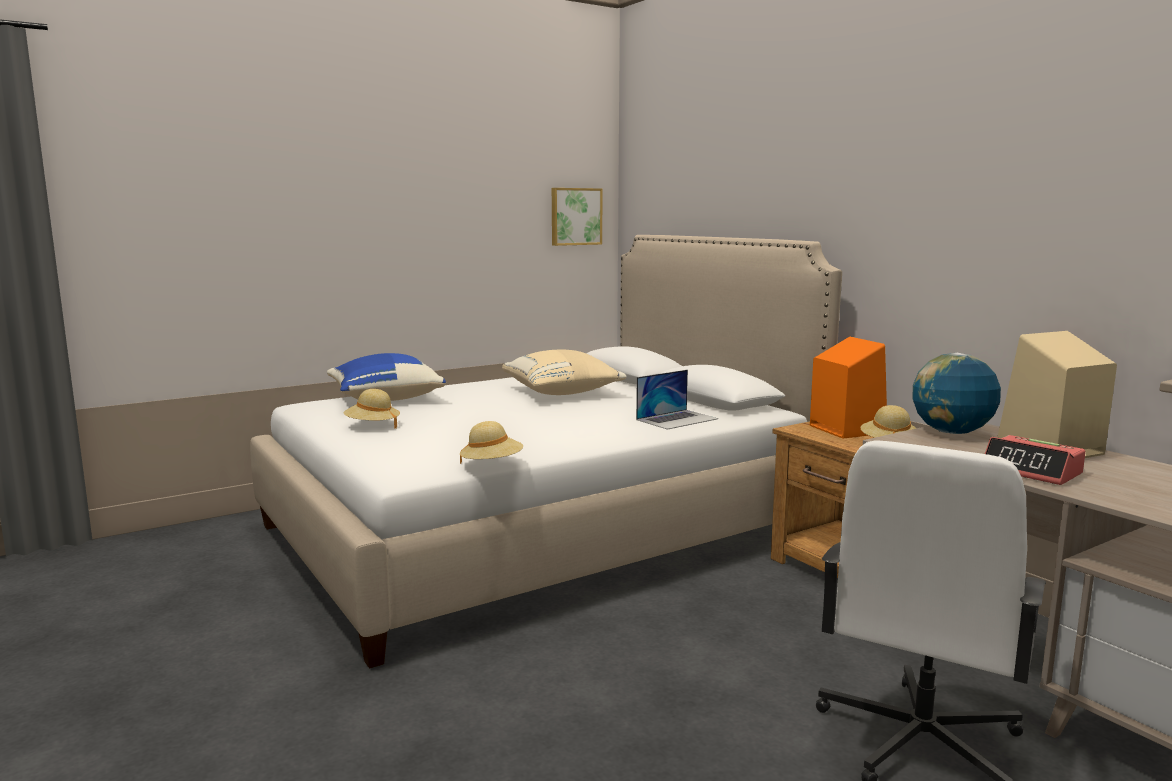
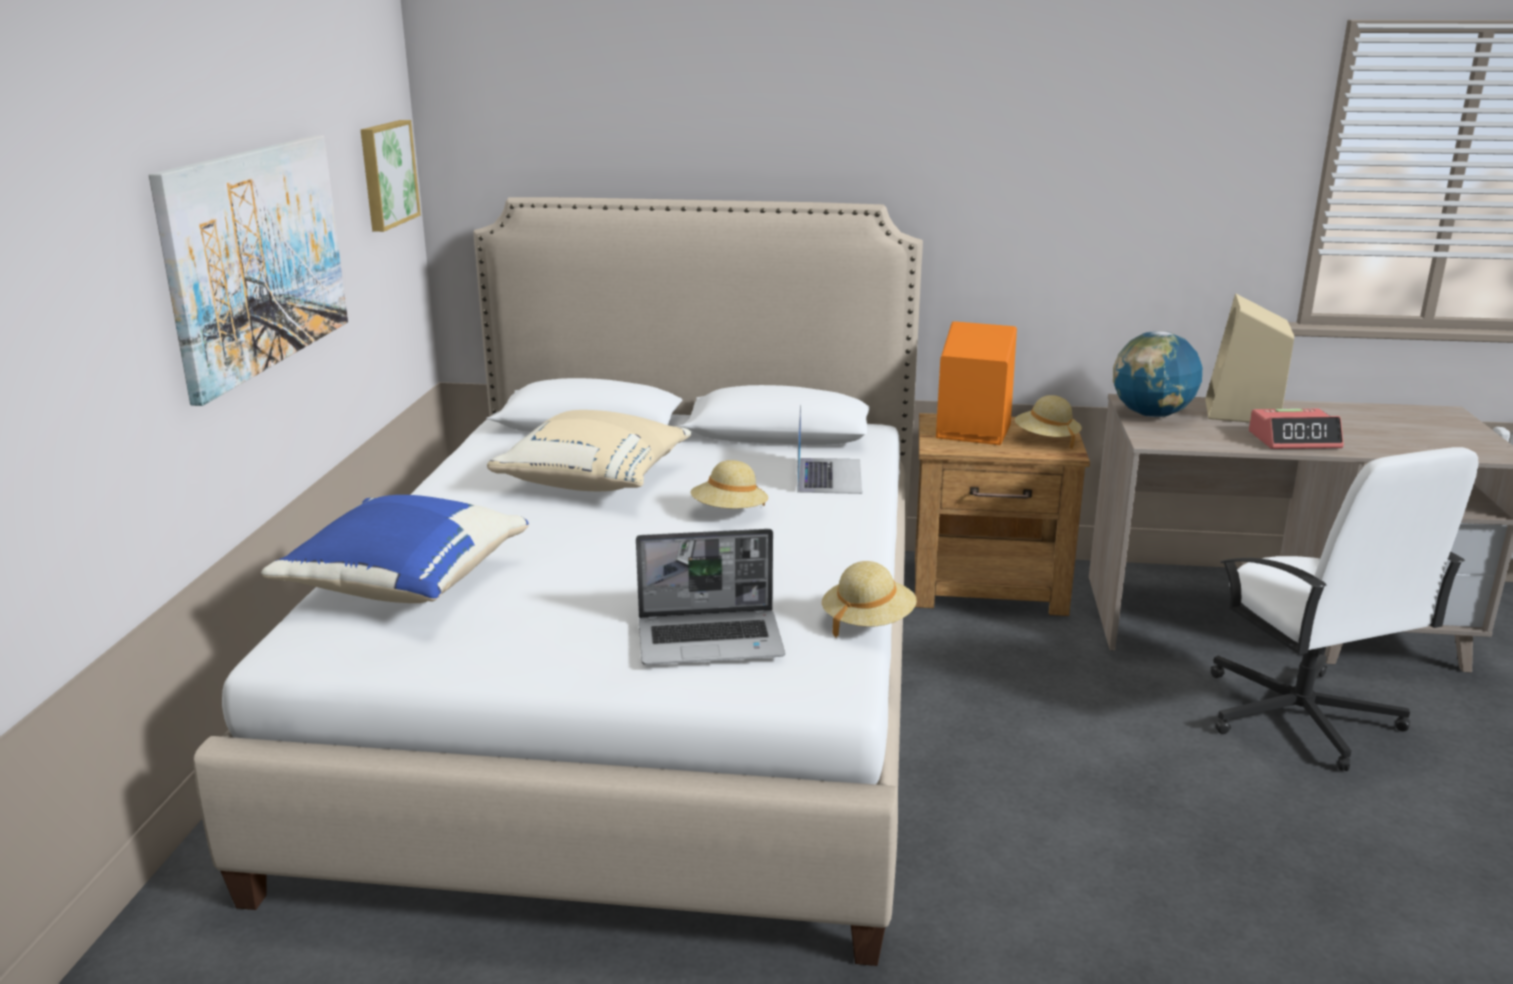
camera: 50 degrees left, 10 degrees up
beige hat [344,389,400,429] -> beige hat moved to [690,460,768,509]
none -> picture [149,135,348,406]
none -> laptop [636,529,785,665]

